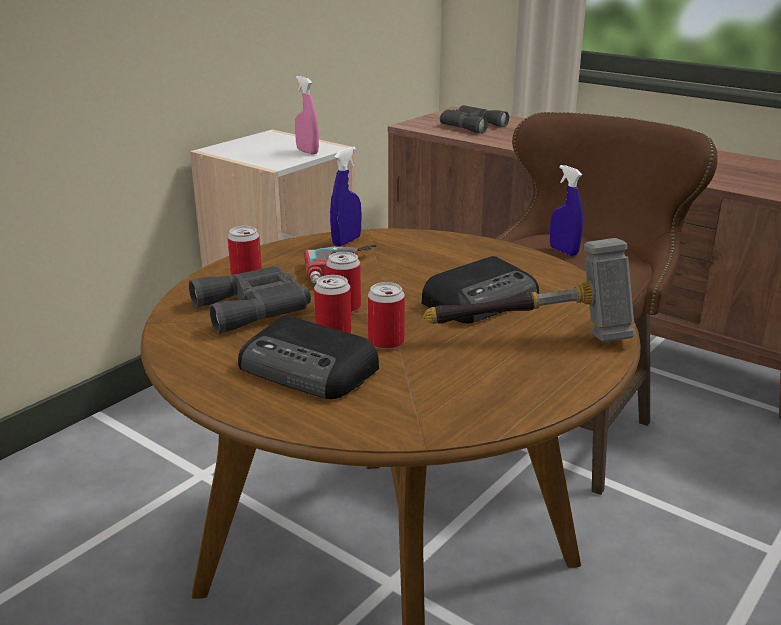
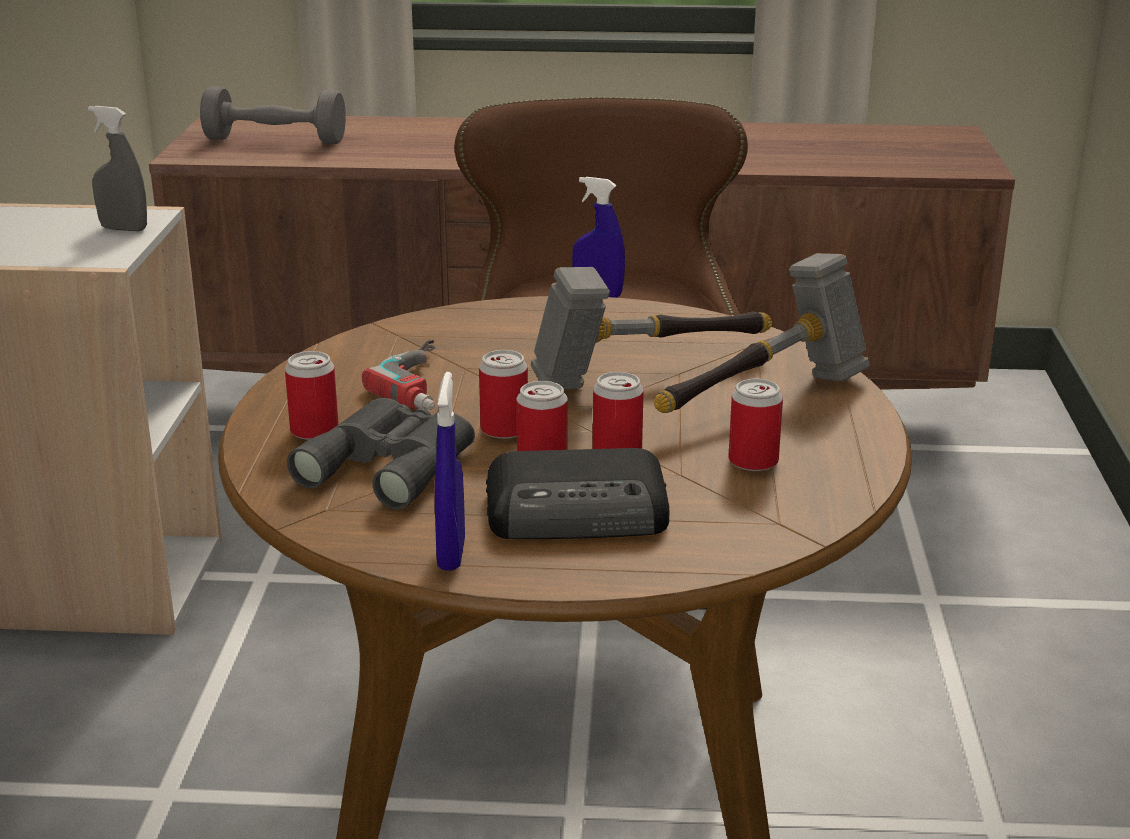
camera: 35 degrees left, 0 degrees up
pink spray bottle [295,76,319,155] -> grey spray bottle [88,106,147,231]
blue spray bottle [330,147,361,246] -> blue spray bottle moved to [435,372,465,571]
radio [422,256,539,323] -> hammer [530,267,772,389]
grey binoculars [440,105,509,134] -> grey dumbbell [200,86,346,144]
none -> can [728,379,783,471]

